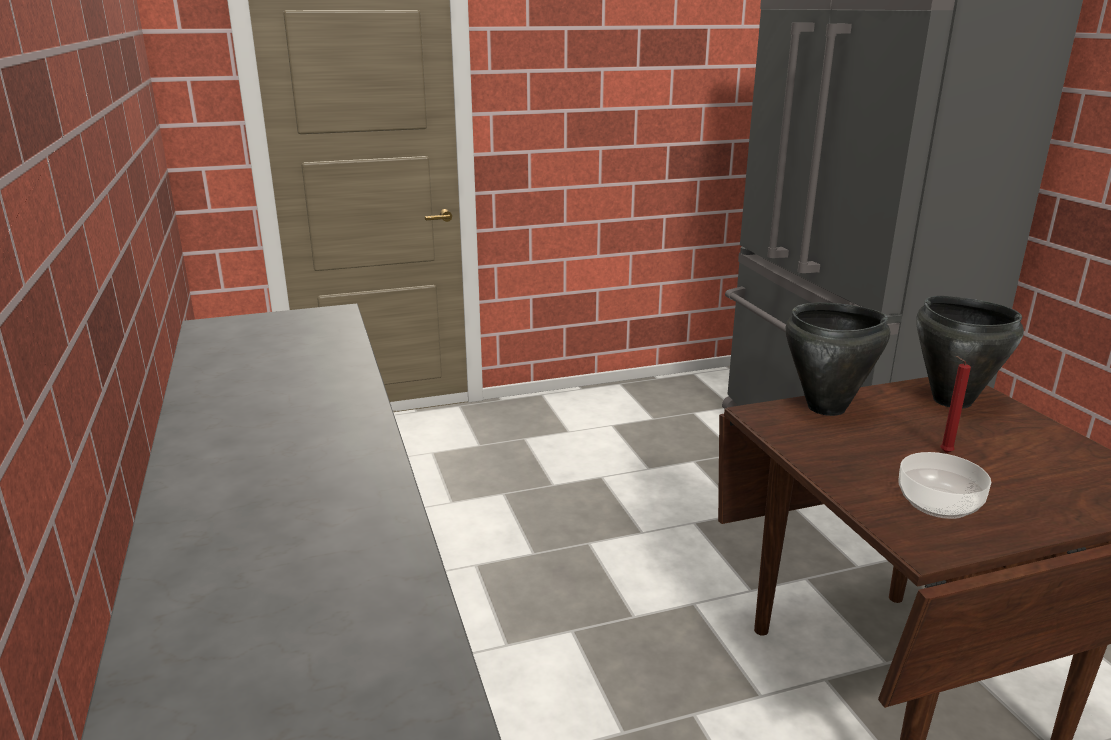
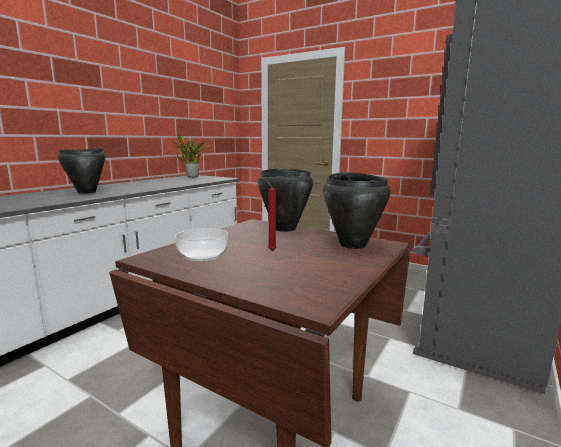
camera: 50 degrees right, 10 degrees down
none -> black cooking pot [58,148,105,194]
none -> potted plant [169,135,209,177]

